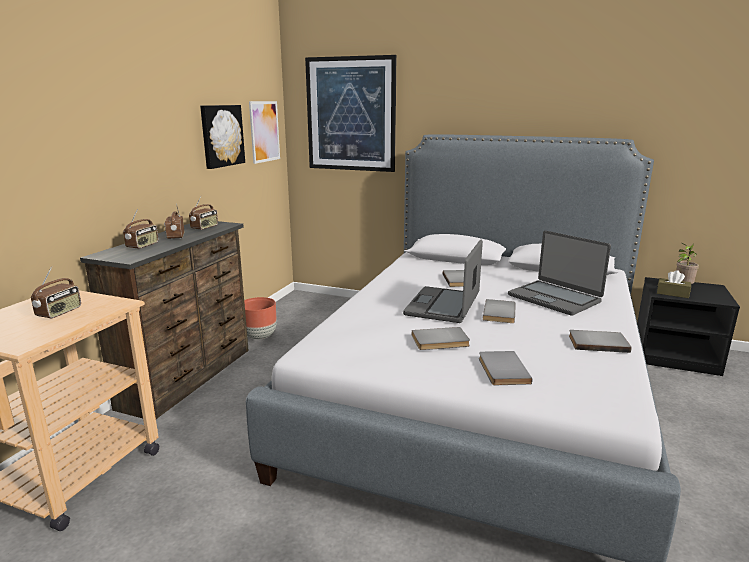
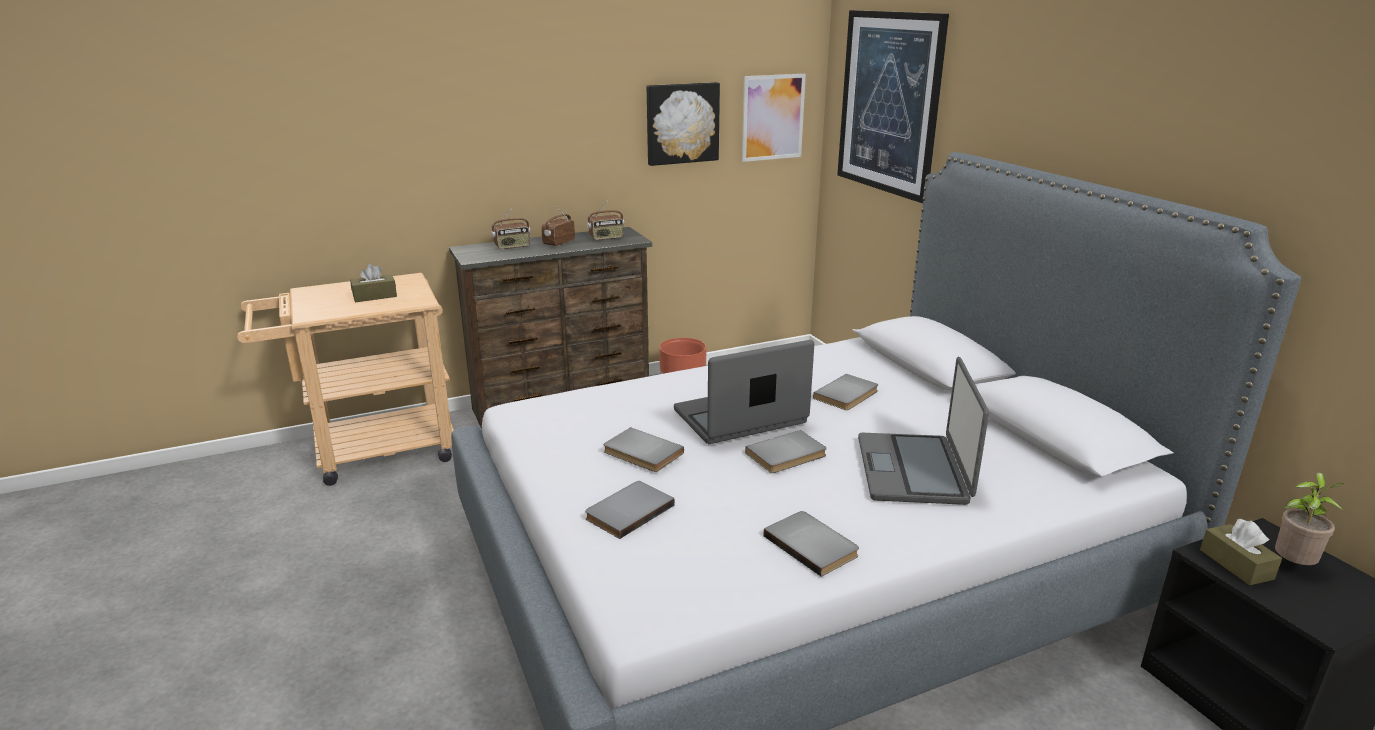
camera: 45 degrees right, 5 degrees up
radio [31,266,81,318] -> brown tissue box [350,264,397,302]

